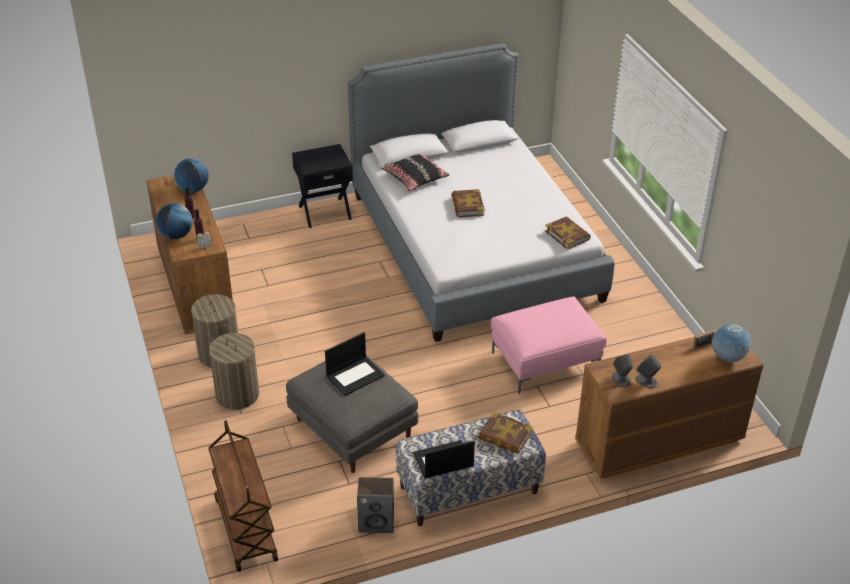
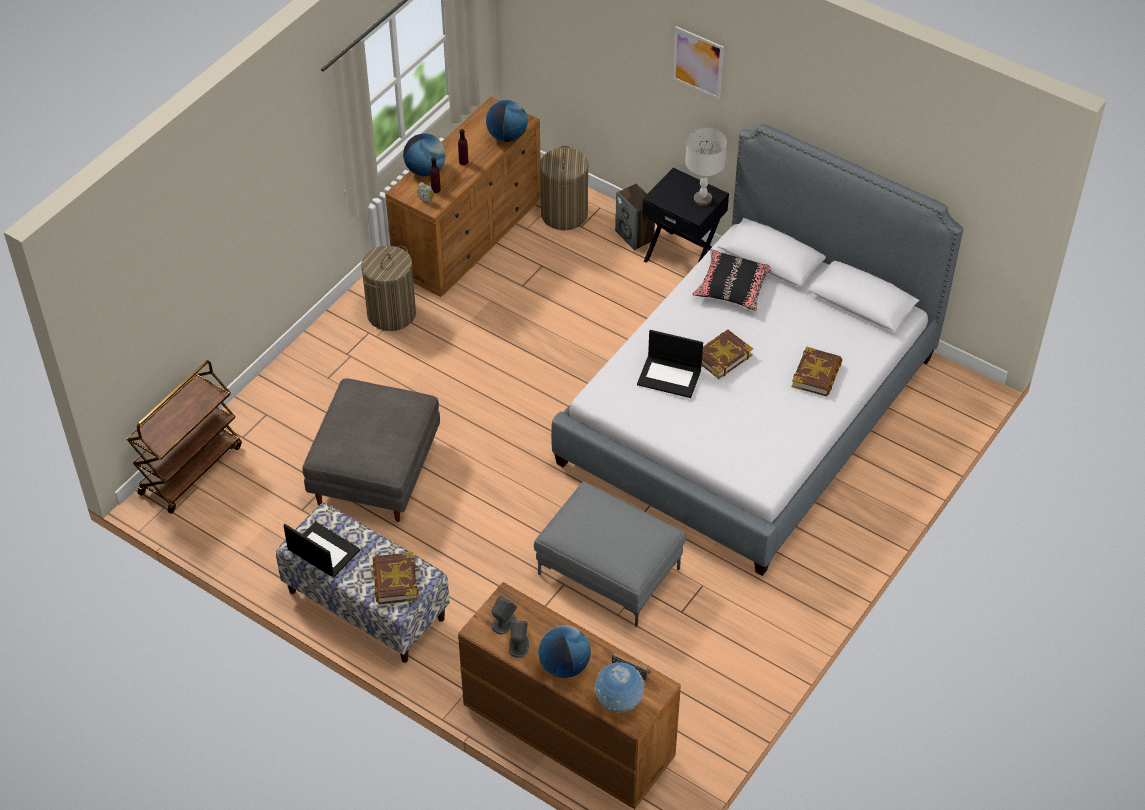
camera: 55 degrees right, 10 degrees up
laundry basket [209,333,259,410] -> laundry basket moved to [540,146,589,230]
laptop [325,332,385,396] -> laptop moved to [637,330,703,398]
speaker [357,477,394,533] -> speaker moved to [615,183,655,250]
pink ottoman [491,296,607,394] -> grey ottoman [534,481,686,627]
book [545,216,591,250] -> book moved to [792,346,842,396]
none -> globe [538,625,591,678]
none -> picture [673,26,724,99]
none -> grey table lamp [685,128,727,206]

